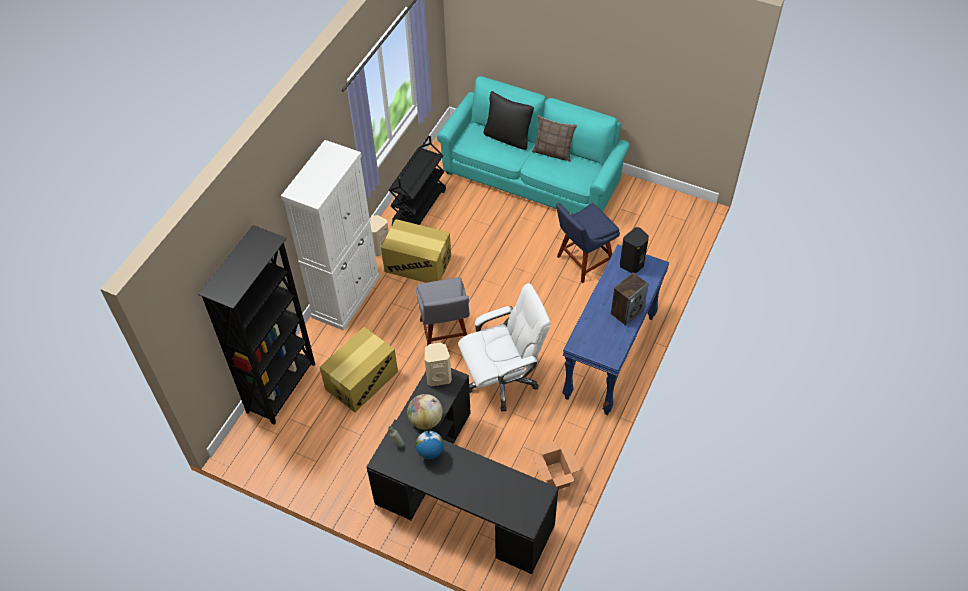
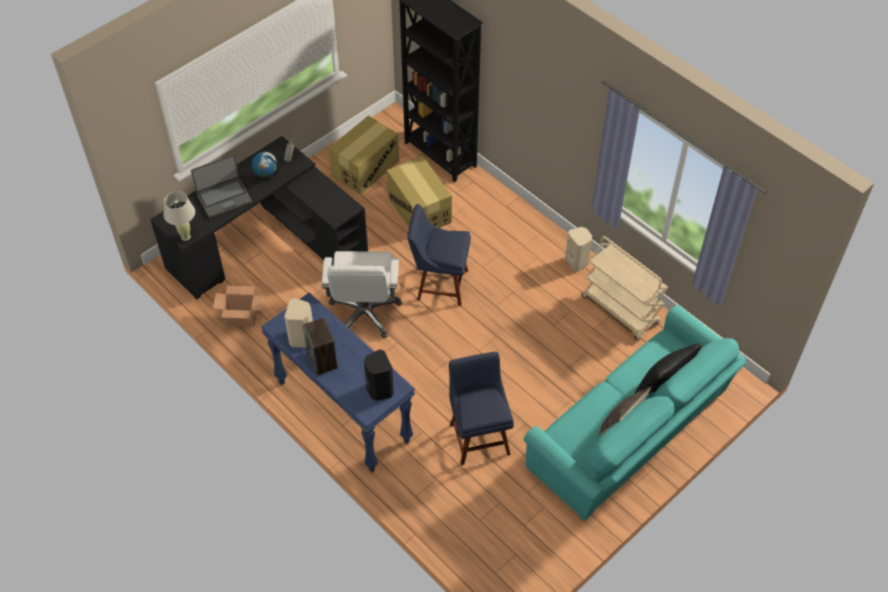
camera: 110 degrees right, 0 degrees up
white cabinet [281,140,380,331] -> none
cardboard box [381,219,451,283] -> cardboard box moved to [328,116,399,195]
black cart [389,136,446,225] -> beige cart [581,236,668,341]
globe [407,394,443,430] -> none
grey chair [416,277,470,346] -> blue chair [407,204,471,306]
beige speaker [425,343,452,386] -> beige speaker moved to [284,298,313,348]
none -> beige table lamp [163,191,195,241]
none -> laptop [191,154,252,218]

